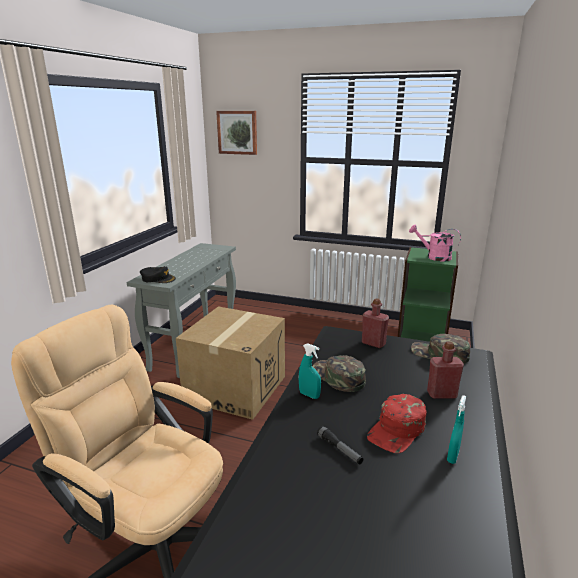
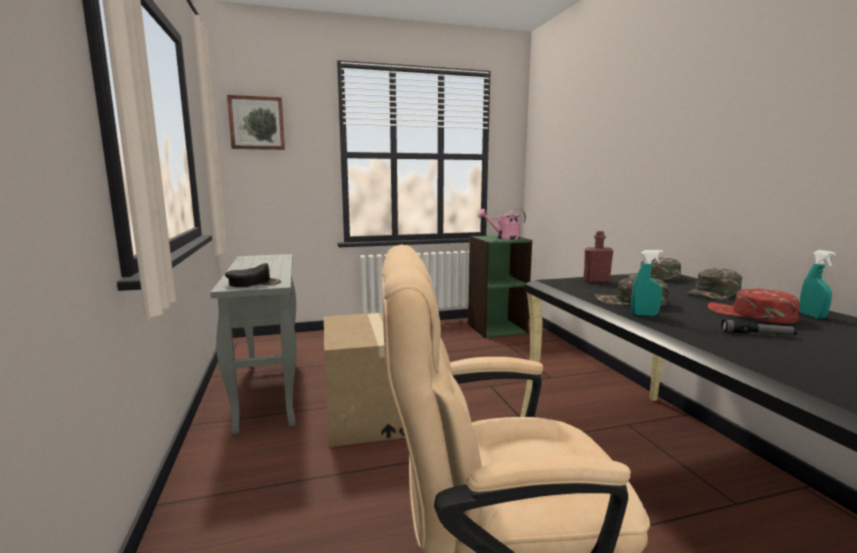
camera: 35 degrees left, 10 degrees down
red cap [367,394,427,453] -> red cap turned 135 degrees clockwise [708,288,800,323]
red bottle [427,342,464,399] -> green cap [686,269,742,300]

